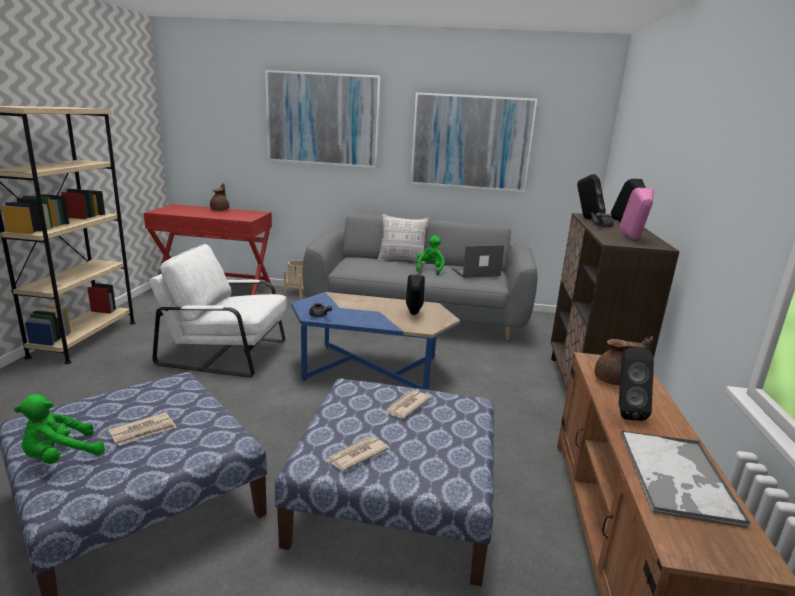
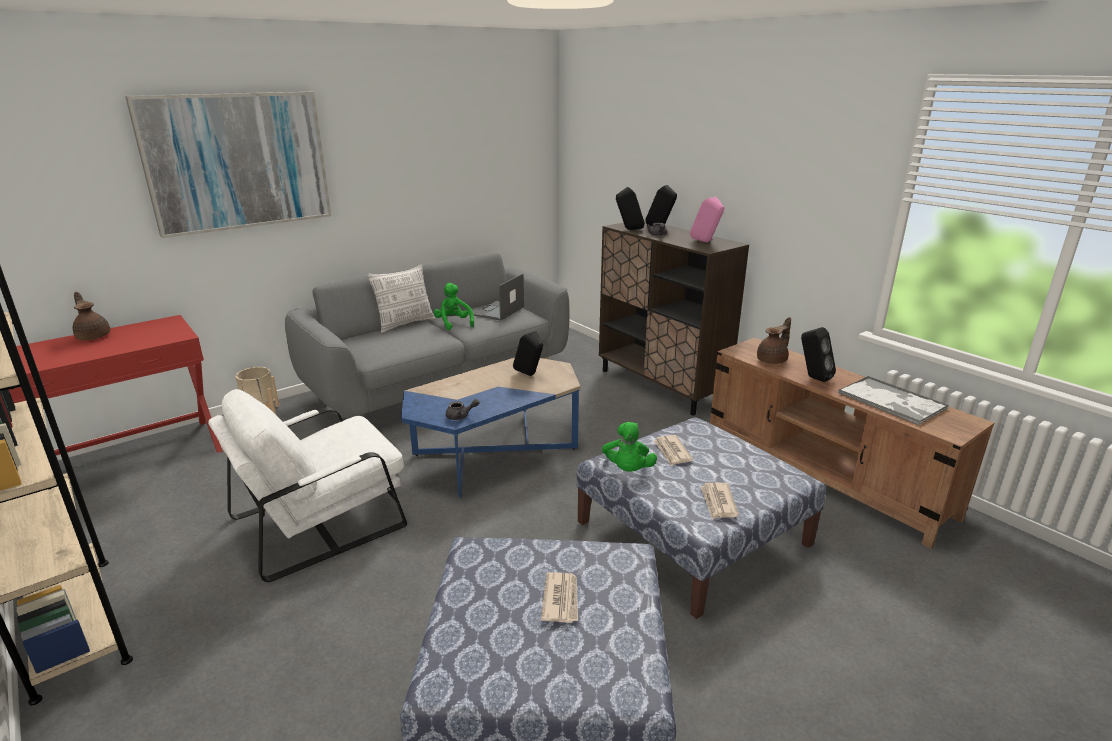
camera: 45 degrees left, 5 degrees up
green plush toy [14,394,105,464] -> green plush toy moved to [602,422,657,472]
picture [410,92,537,192] -> none

